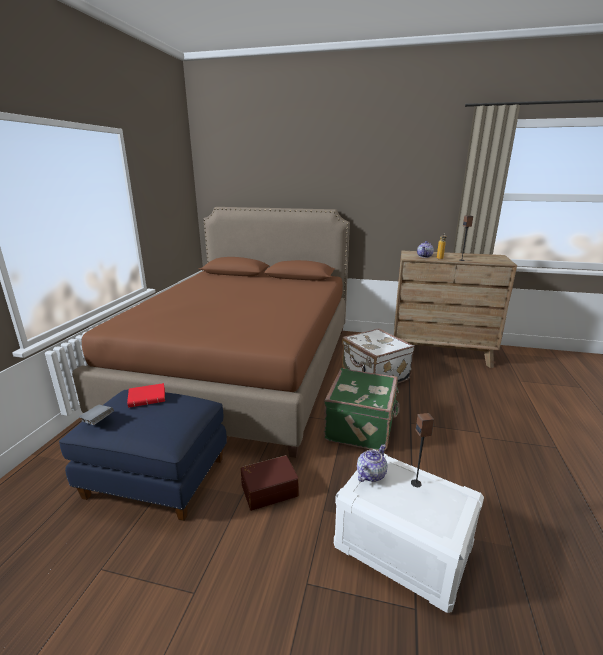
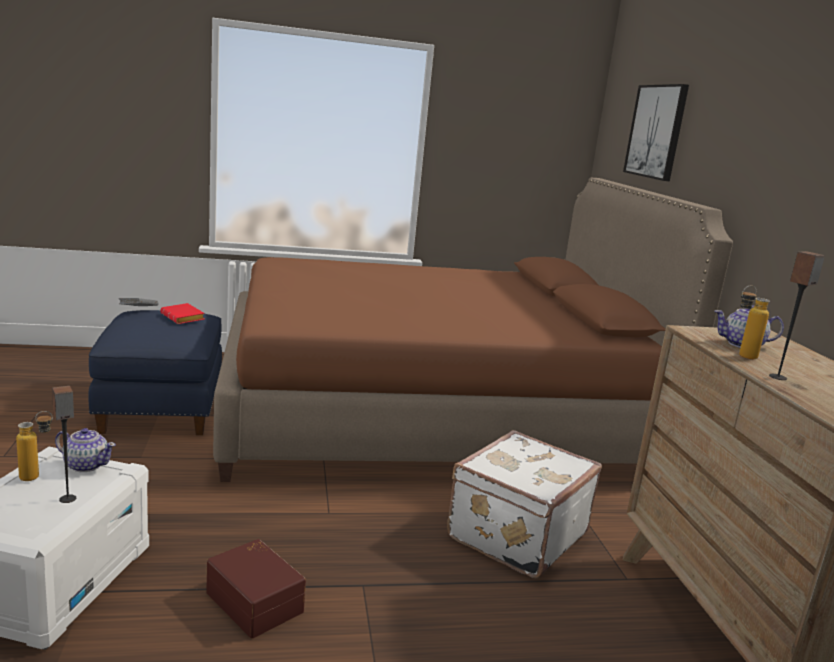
camera: 65 degrees right, 5 degrees down
brown storage box [241,455,299,511] -> brown storage box moved to [206,539,306,638]
green suitcase [324,368,400,451] -> none
none -> bottle [16,411,53,481]
none -> picture [623,84,689,181]

